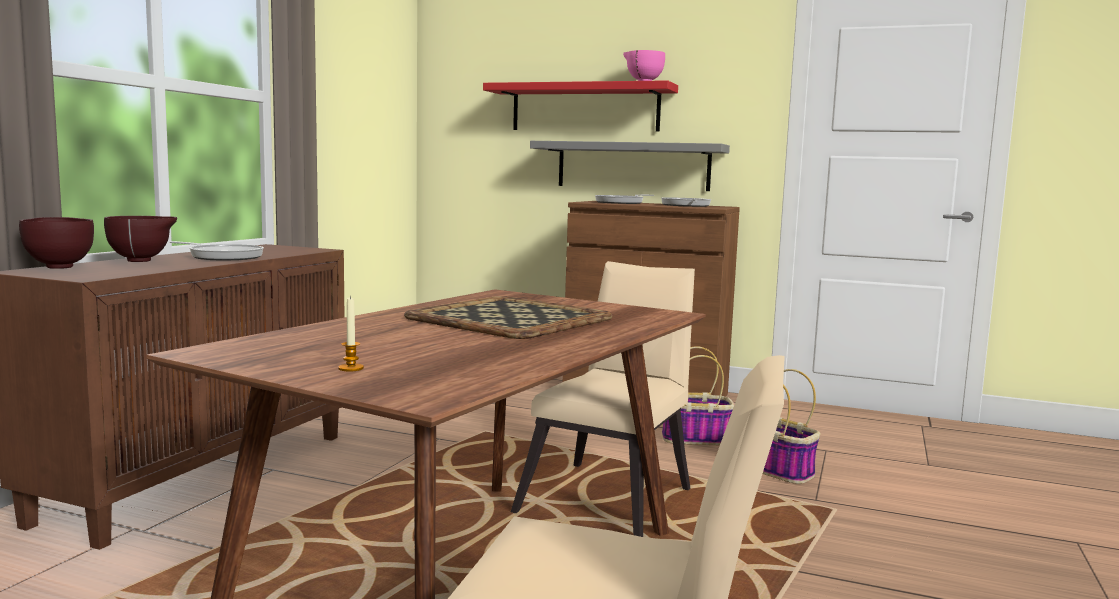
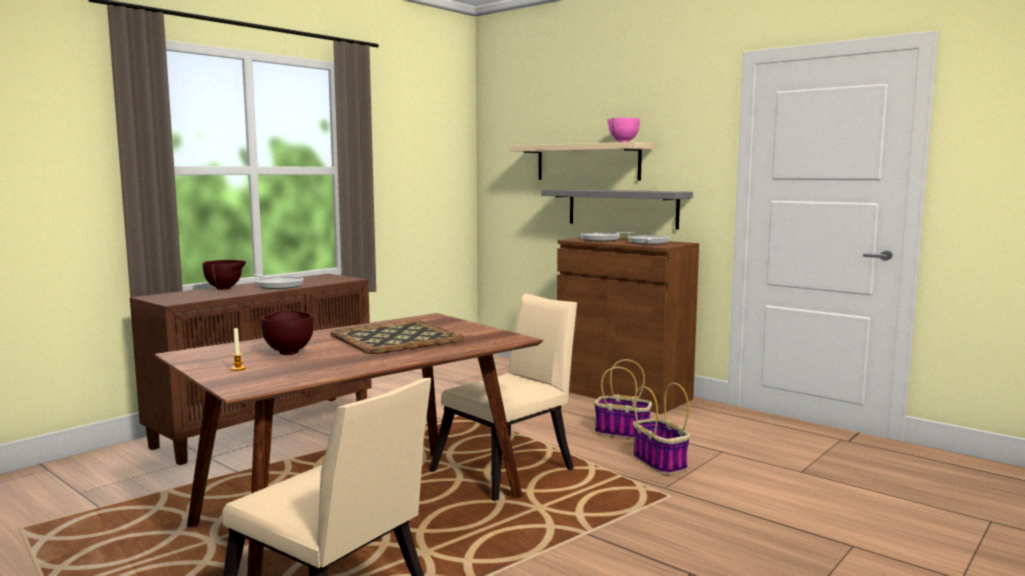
camera: 20 degrees right, 0 degrees up
brown bowl [19,217,94,269] -> brown bowl moved to [261,310,314,355]
red shelf [483,80,678,132] -> beige shelf [510,142,654,180]

